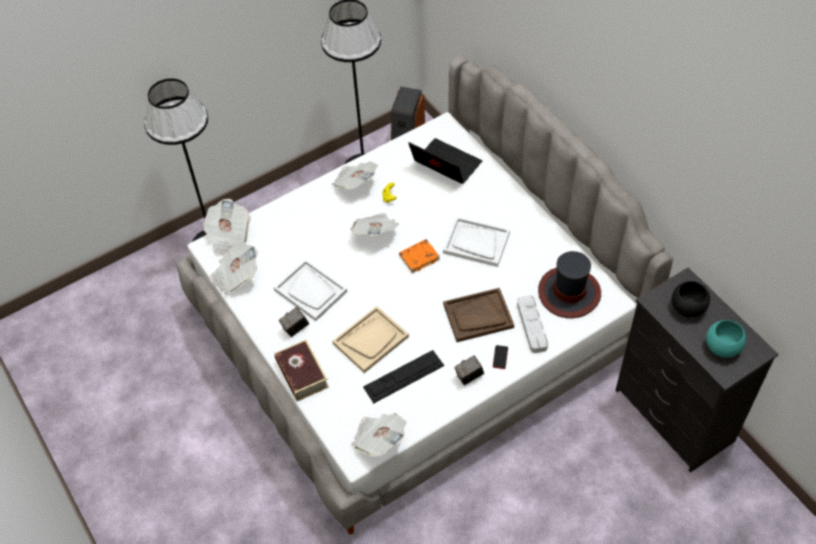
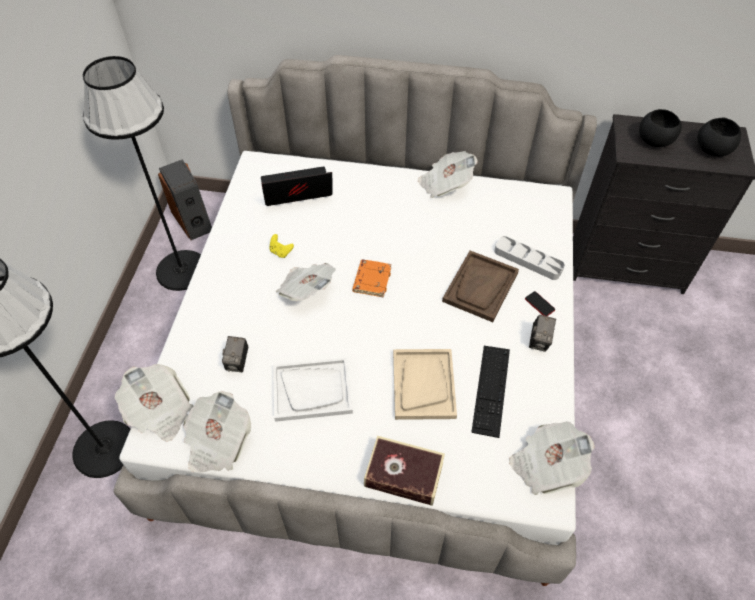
camera: 50 degrees left, 0 degrees up
camera [279,307,309,337] -> camera moved to [222,336,249,372]
newspaper [332,162,378,190] -> newspaper moved to [418,151,478,198]
white tray [443,217,510,267] -> none
hat [538,251,601,318] -> none
turquoise bowl [706,320,746,358] -> black bowl [697,117,741,156]

